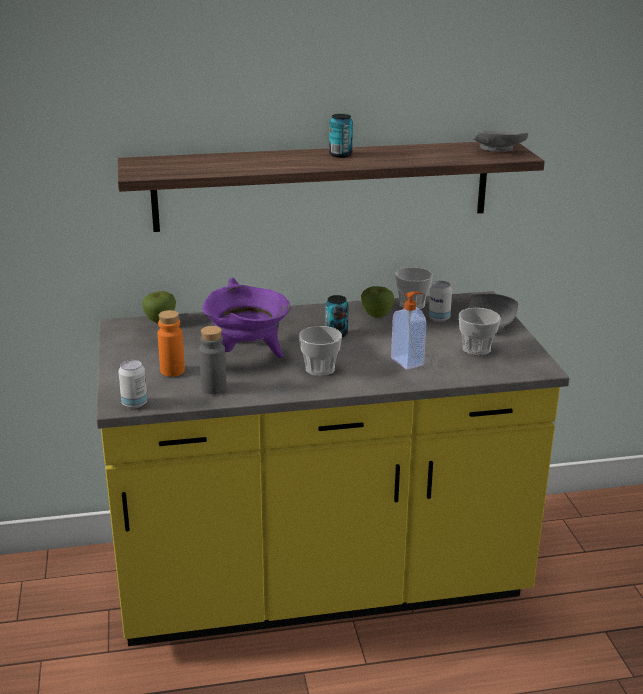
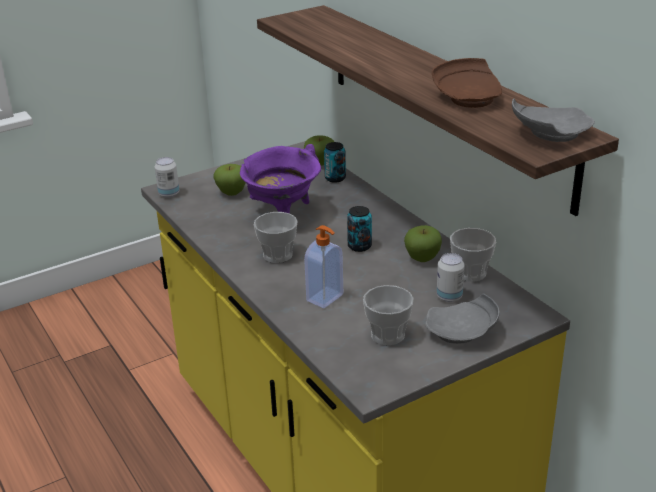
camera: 70 degrees right, 5 degrees up
orange bottle [158,310,185,377] -> apple [214,164,246,196]
grey bottle [199,326,227,394] -> none
can [329,114,353,158] -> can moved to [324,142,346,183]
none -> brown plate [432,58,502,108]

